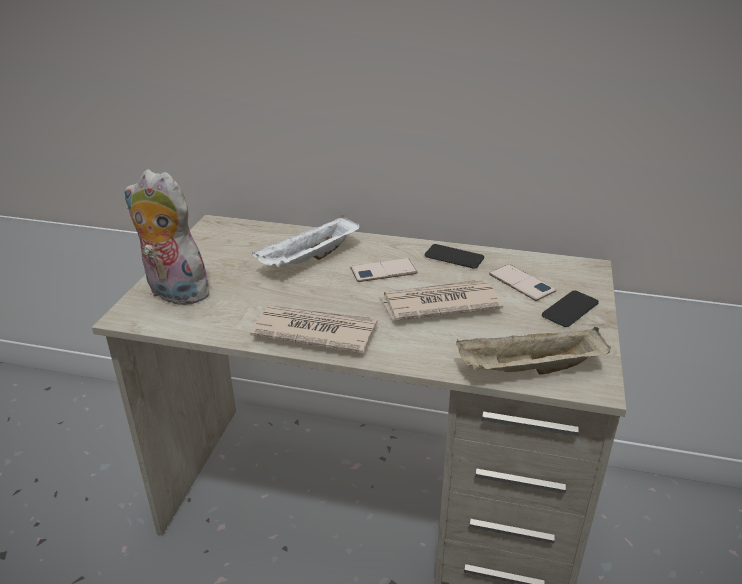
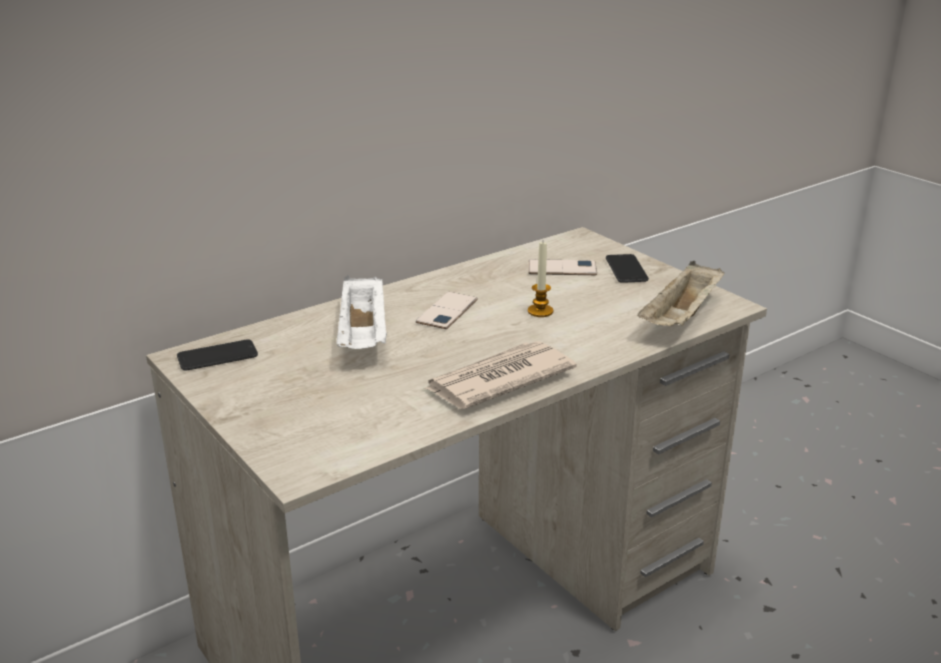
camera: 50 degrees left, 5 degrees down
plush toy [124,169,209,305] -> none
newspaper [381,279,503,321] -> candle [528,242,553,317]
phone [424,244,484,269] -> phone moved to [177,339,258,371]

